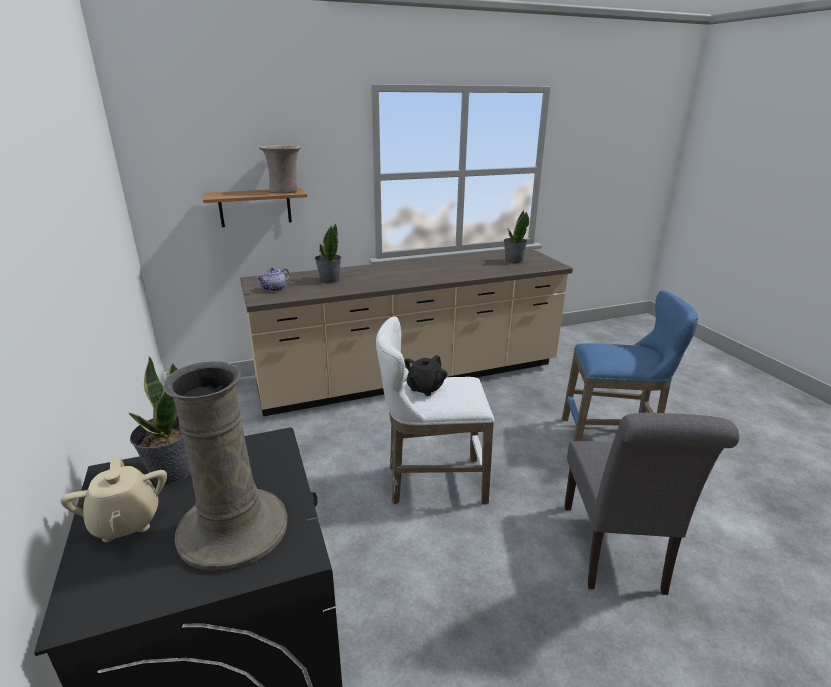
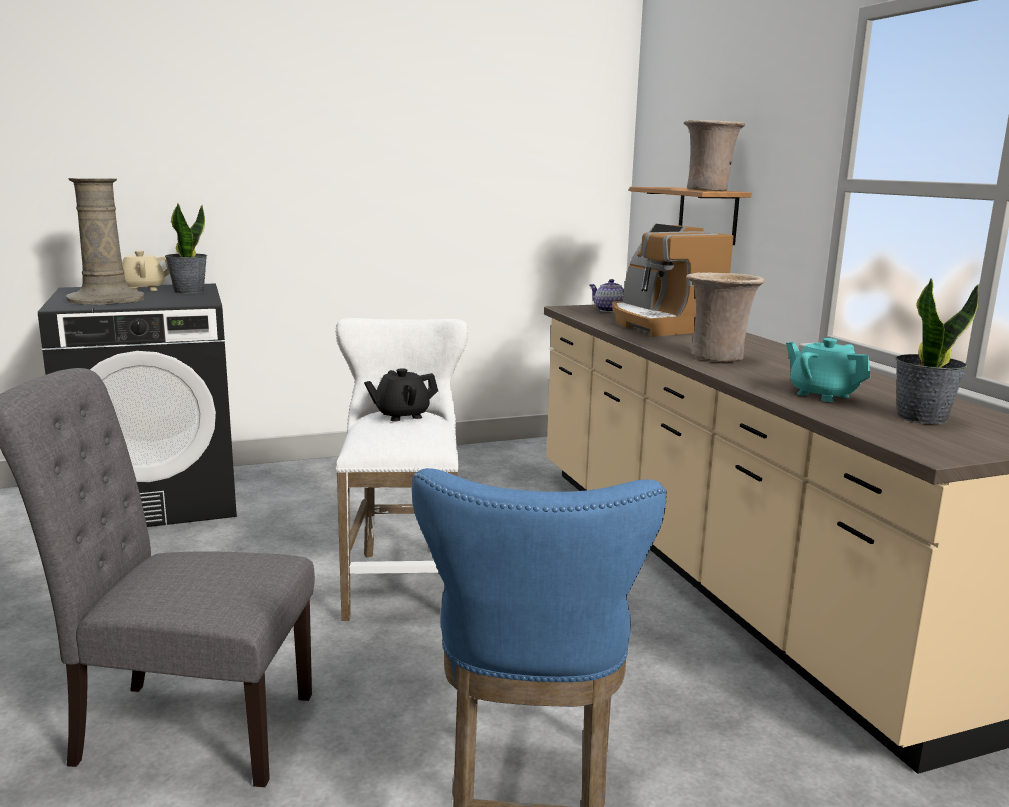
camera: 90 degrees right, 10 degrees down
potted plant [315,224,341,283] -> coffee machine [612,224,734,337]
black teapot [405,355,447,396] -> black teapot turned 60 degrees counterclockwise [364,368,438,421]
none -> beige vase [686,272,765,362]
none -> turquoise teapot [786,338,870,402]

